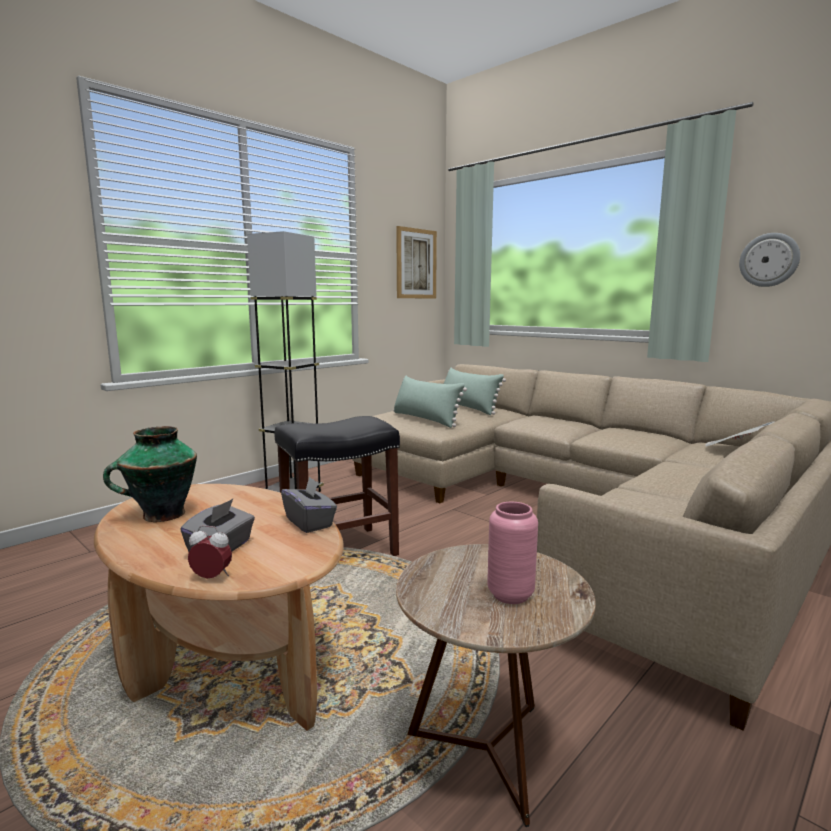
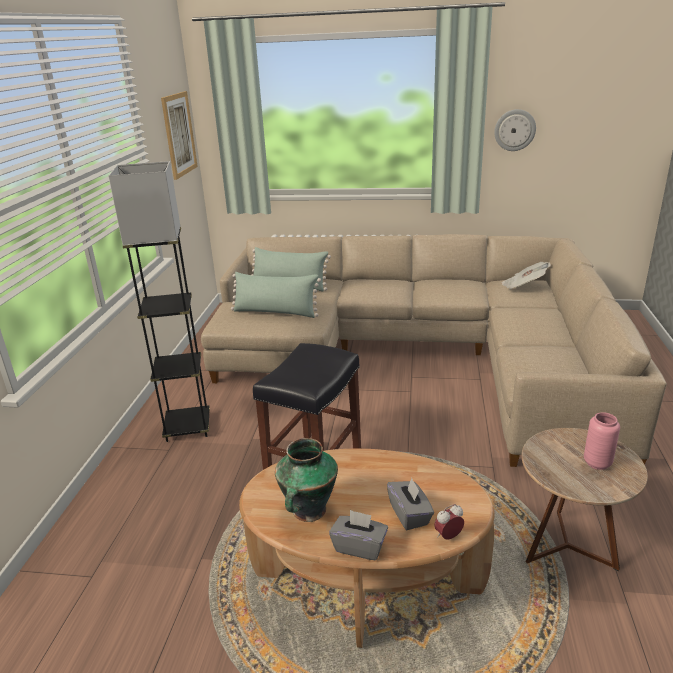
camera: 35 degrees left, 15 degrees up
grey tissue box [281,476,337,533] -> grey tissue box moved to [329,510,388,560]

